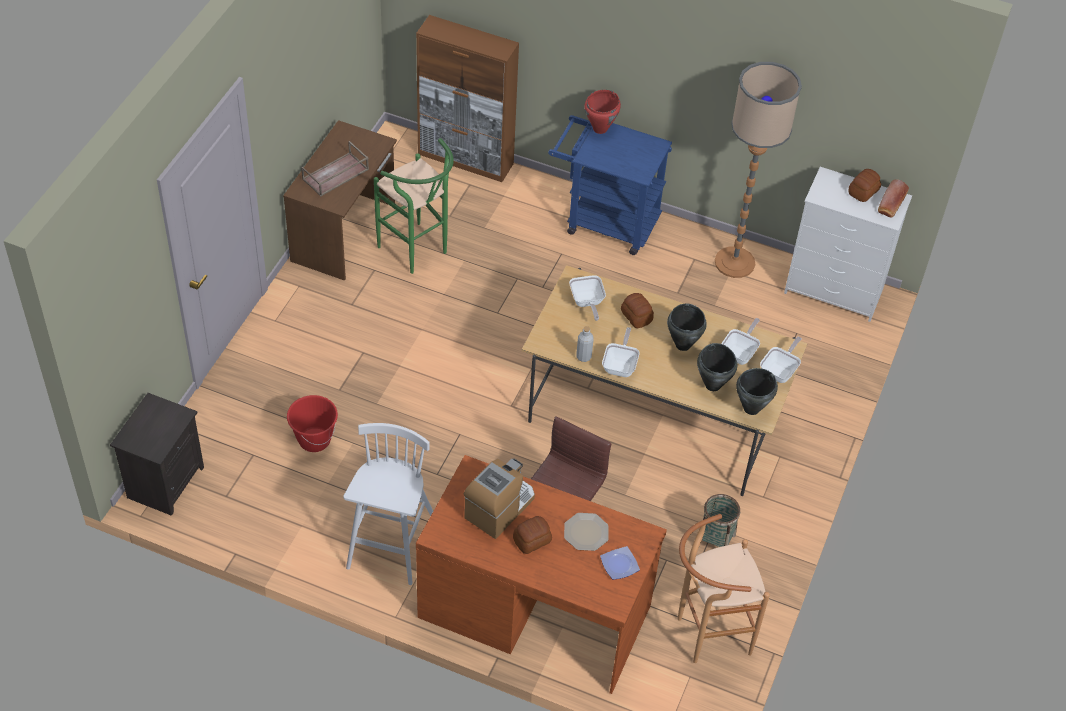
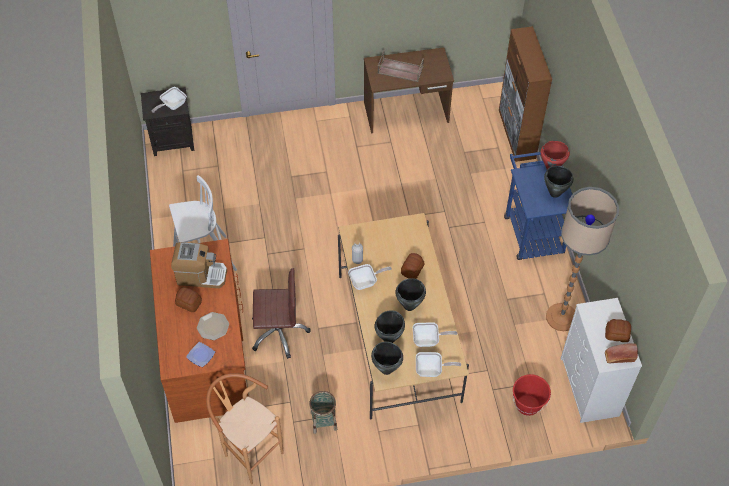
camera: 60 degrees right, 5 degrees up
red bucket [287,395,338,452] -> red bucket moved to [513,374,551,416]
green stool [374,138,454,274] -> none
frying pan [569,275,606,321] -> frying pan moved to [152,87,187,113]
none -> black cooking pot [544,166,573,198]

